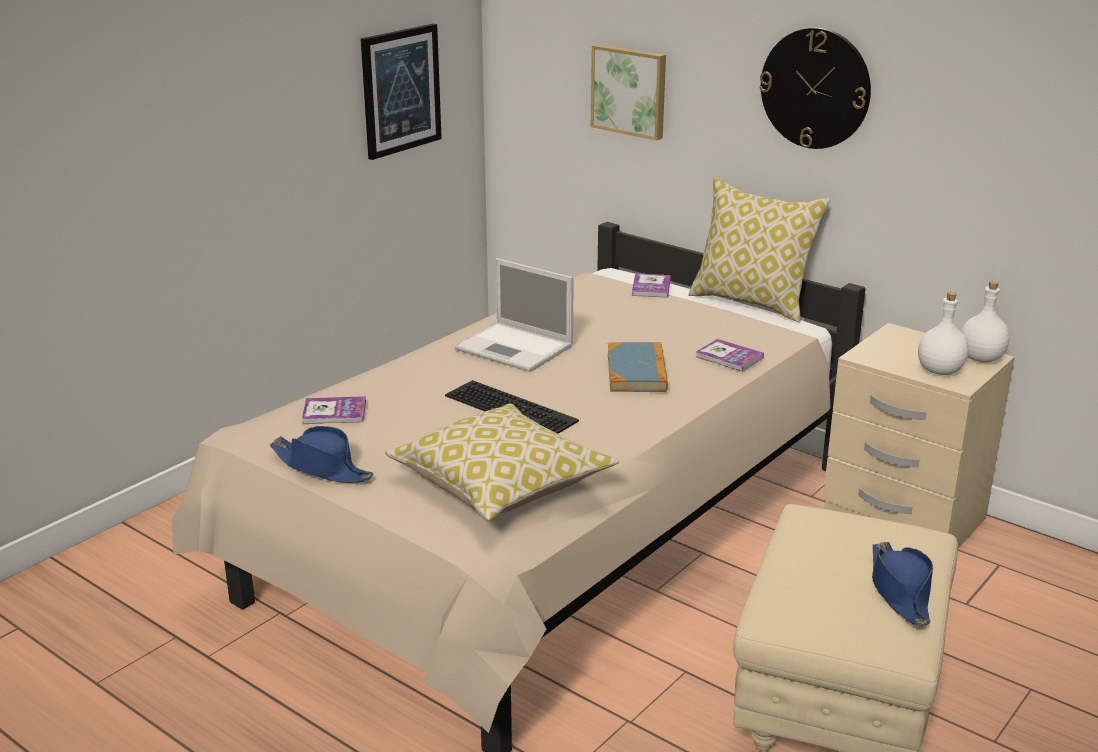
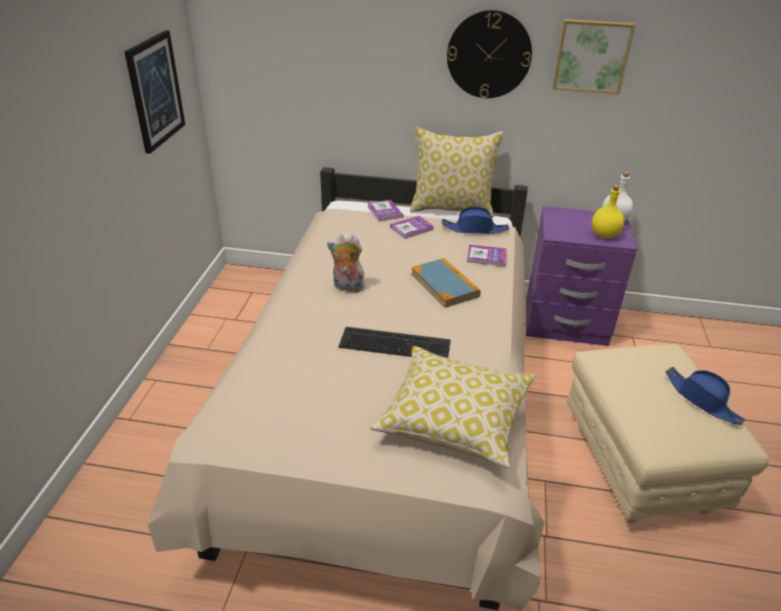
camera: 30 degrees left, 10 degrees up
blue hat [270,426,373,483] -> blue hat moved to [442,207,509,234]
book [302,396,366,424] -> book moved to [390,216,434,239]
laptop [454,258,574,372] -> plush toy [327,233,365,292]
picture [591,44,666,140] -> picture moved to [553,19,635,94]
beige nightstand [823,323,1015,548] -> purple nightstand [526,206,637,346]
white bottle [918,292,969,375] -> yellow bottle [592,185,624,238]

